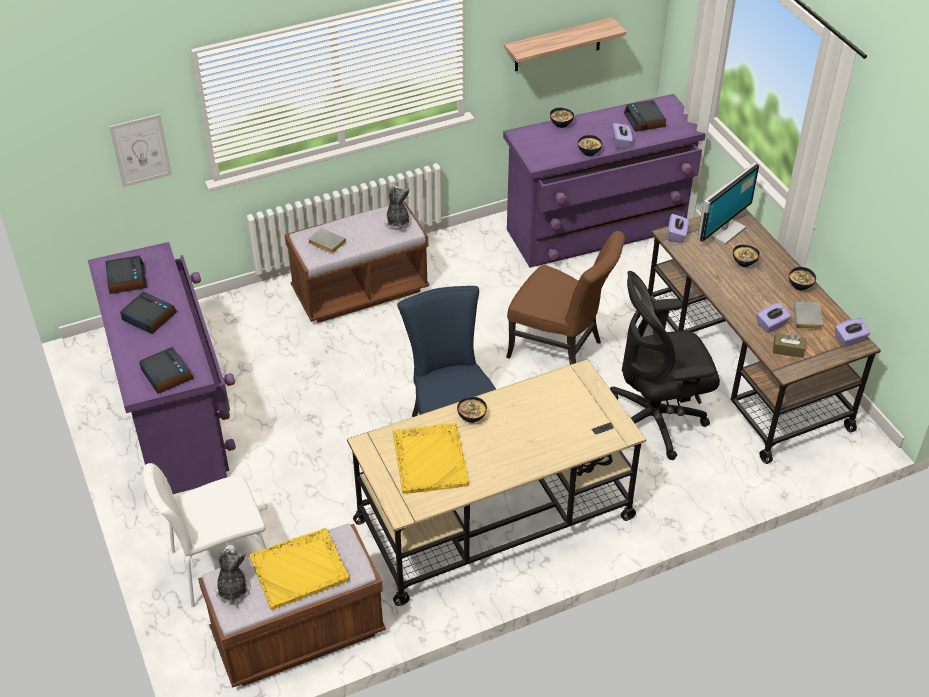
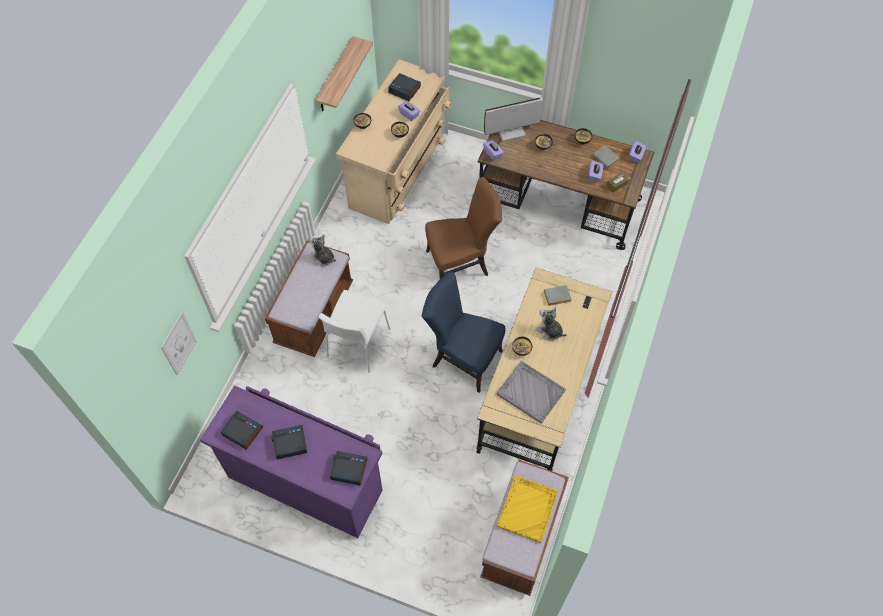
camera: 45 degrees left, 15 degrees up
white chair [143,463,266,607] -> white chair moved to [319,290,391,373]
plush toy [215,545,251,604] -> plush toy moved to [536,307,567,341]
grey book [308,228,346,254] -> grey book moved to [544,285,572,306]
yellow tray [393,423,469,494] -> grey tray [497,361,566,423]
purple dresser [503,94,706,268] -> beige dresser [336,59,451,224]
black office chair [610,271,720,460] -> none
monitor [697,163,759,245] -> monitor turned 105 degrees counterclockwise [484,97,543,142]

